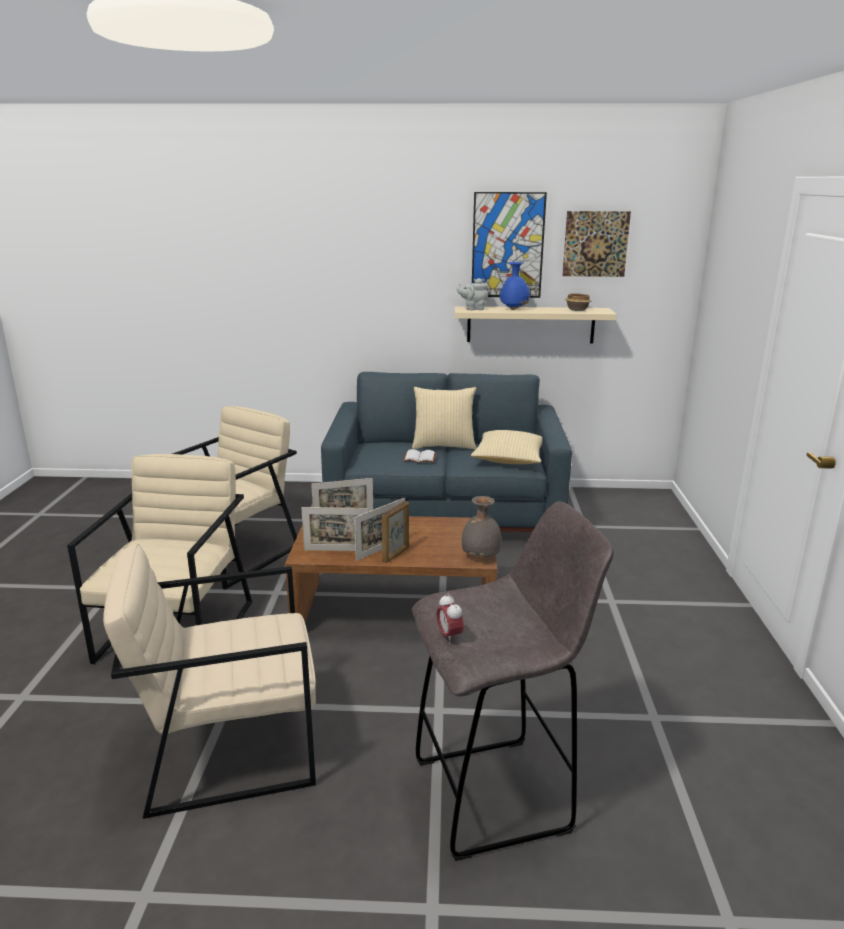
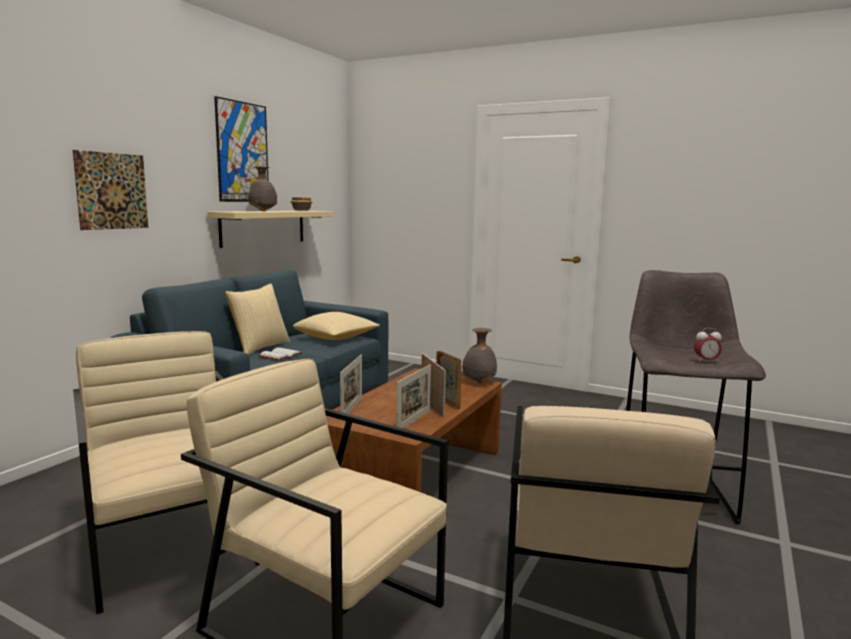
camera: 65 degrees left, 10 degrees down
grey teapot [456,278,488,310] -> none
blue vase [500,262,530,310] -> grey vase [248,166,278,211]
picture [562,211,631,277] -> picture moved to [73,150,148,230]

